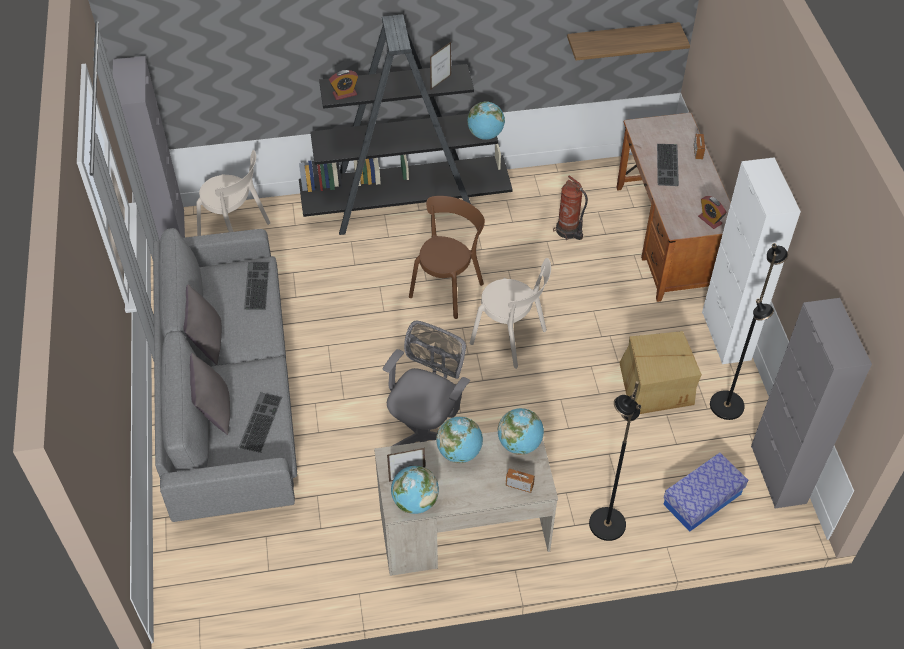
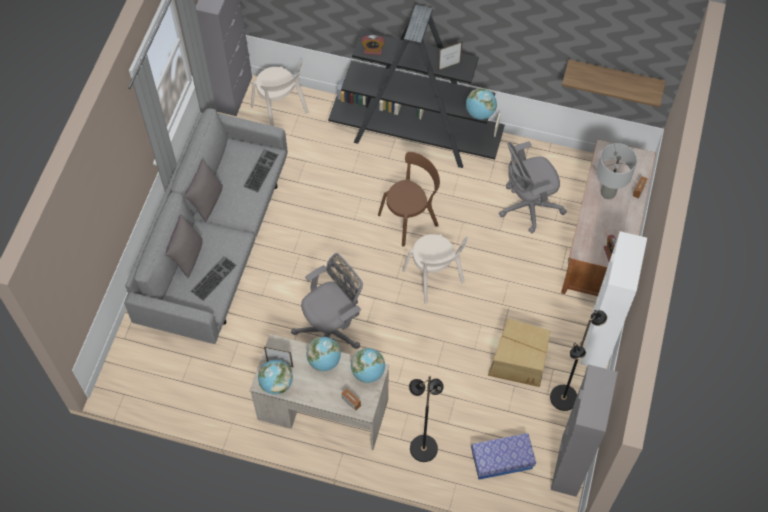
camera: 25 degrees right, 10 degrees up
fire extinguisher [553,176,588,240] -> grey office chair [499,141,567,233]
keyboard [657,144,679,186] -> grey table lamp [596,143,637,199]

